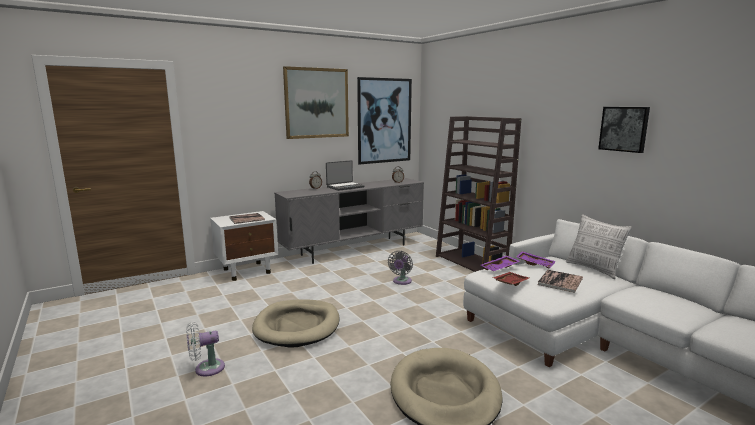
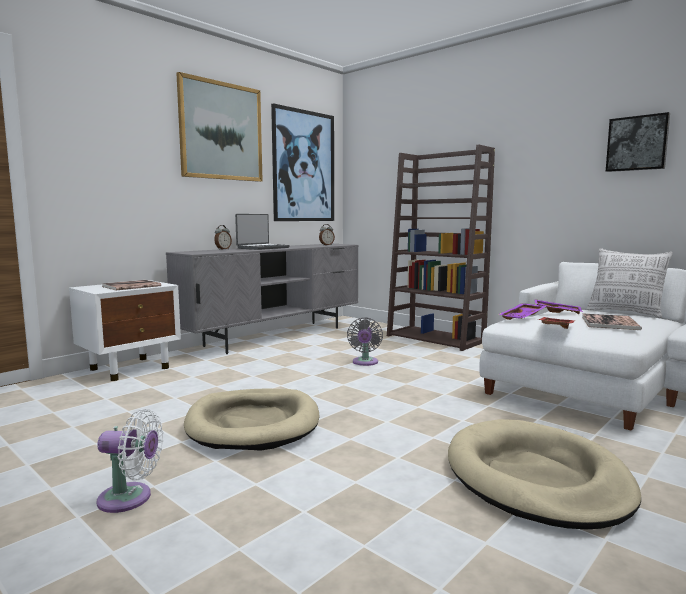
camera: 15 degrees left, 5 degrees down
white fan [186,322,225,376] -> white fan turned 135 degrees counterclockwise [96,409,163,513]

